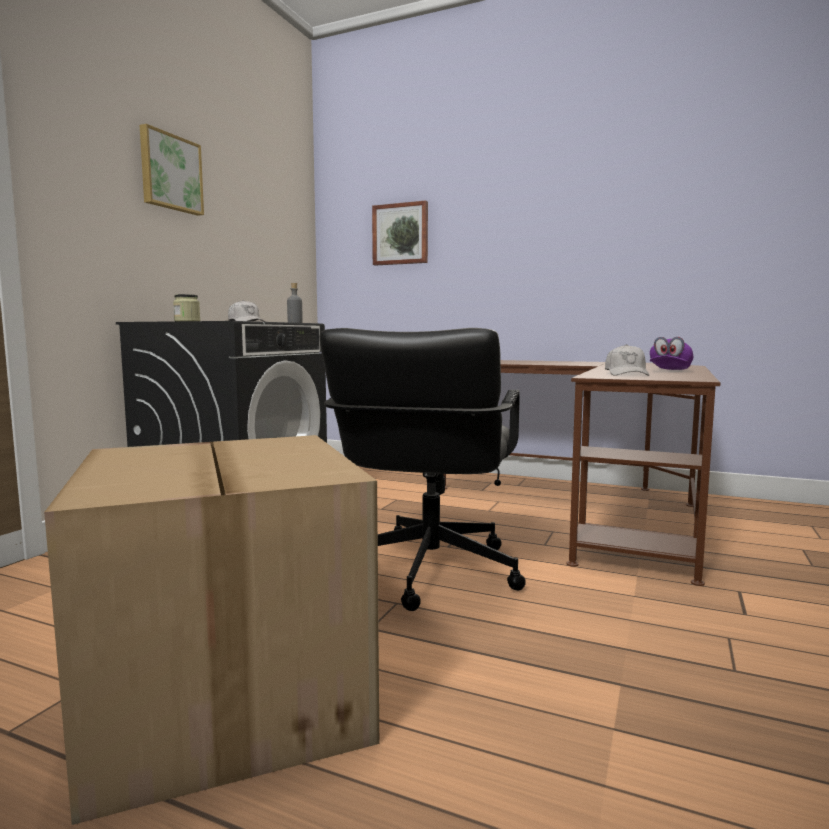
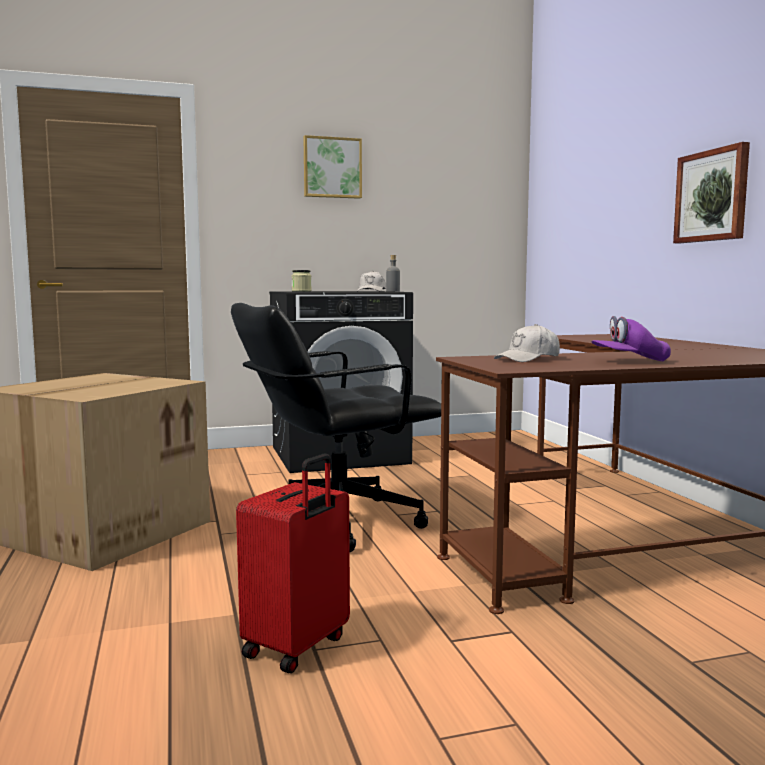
camera: 50 degrees right, 0 degrees up
picture [372,200,428,266] -> picture moved to [673,142,750,243]
none -> red suitcase [236,453,350,673]

